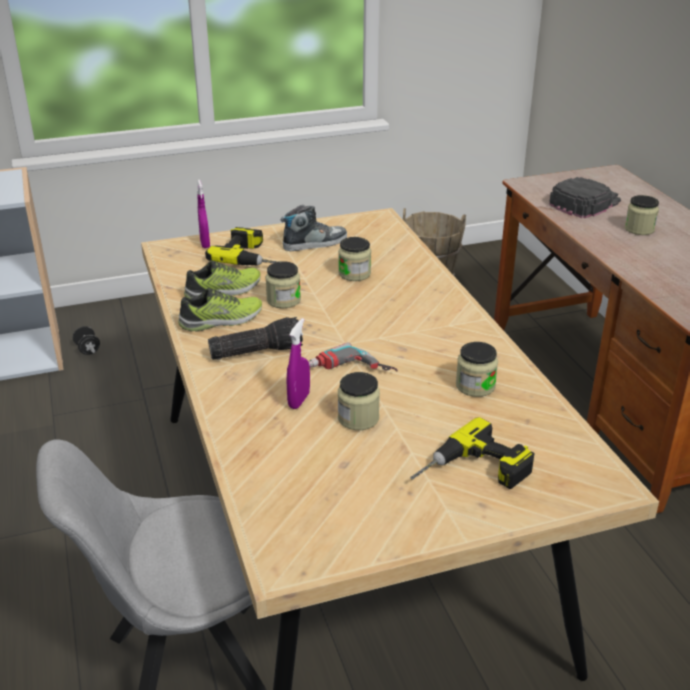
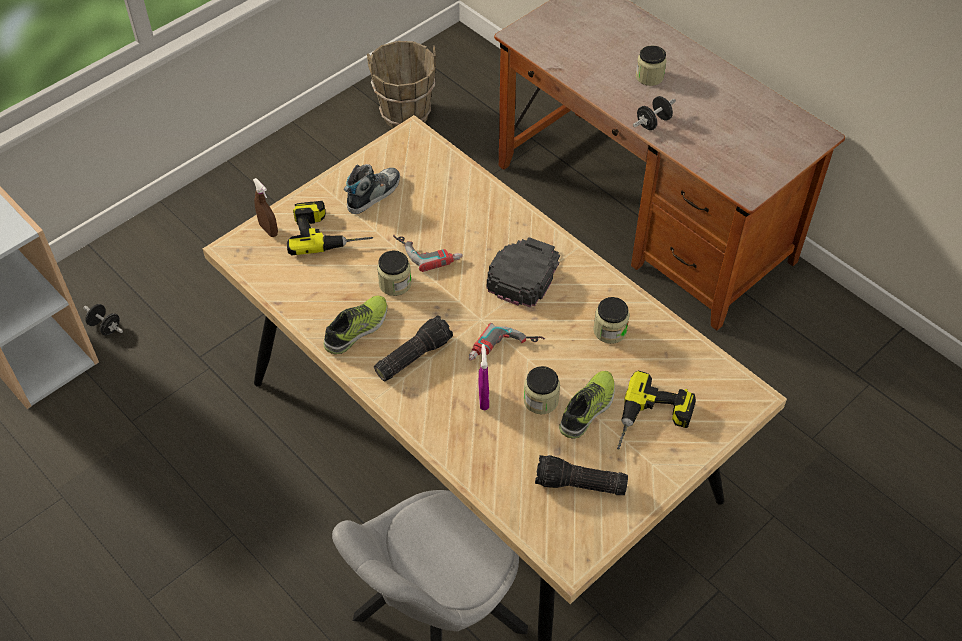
camera: 25 degrees left, 20 degrees up
shoe [184,261,261,298] -> shoe moved to [559,371,615,439]
purple spray bottle [197,180,210,248] -> brown spray bottle [253,178,278,237]
jar [338,237,371,281] -> none
black cap [549,177,621,218] -> black cap moved to [487,237,560,308]
none -> power drill [393,235,463,272]
none -> flashlight [535,455,628,495]
none -> black dumbbell [633,96,676,130]

